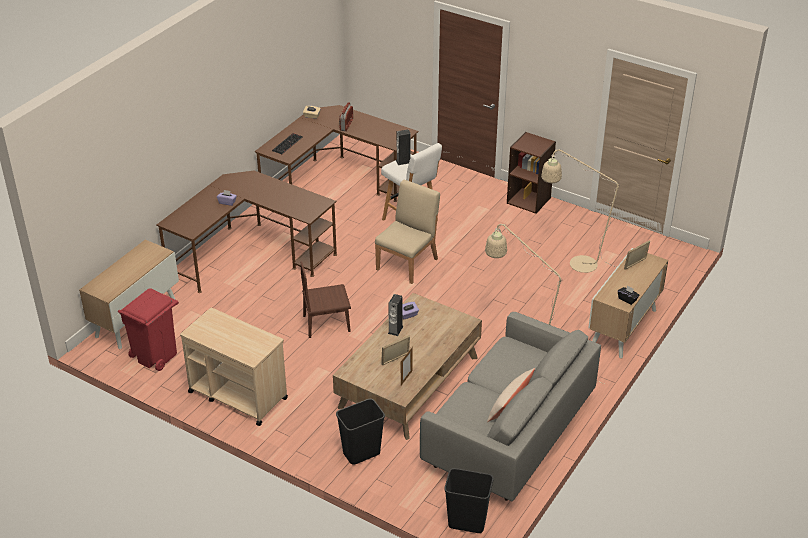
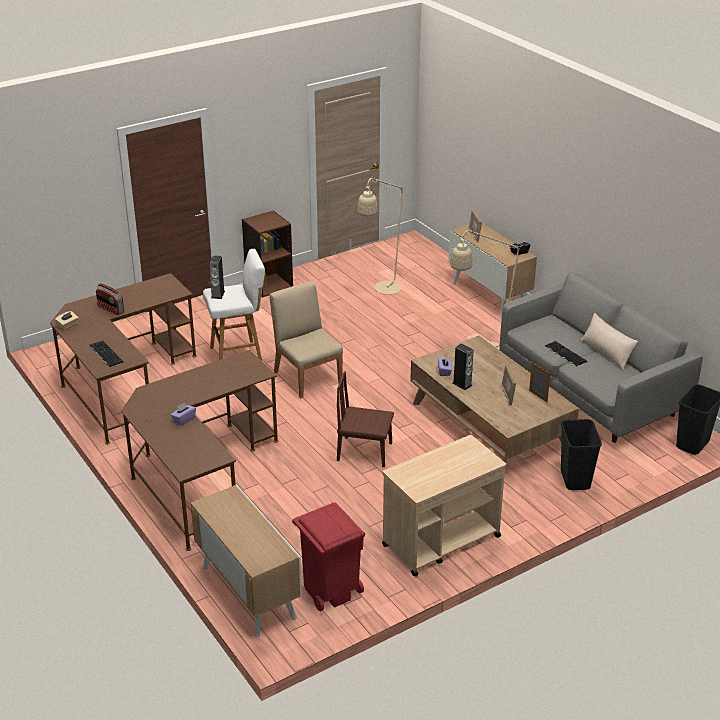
camera: 65 degrees left, 5 degrees down
brown chair [301,262,351,338] -> brown chair turned 90 degrees clockwise [337,371,394,467]
none -> keyboard [545,341,587,366]

